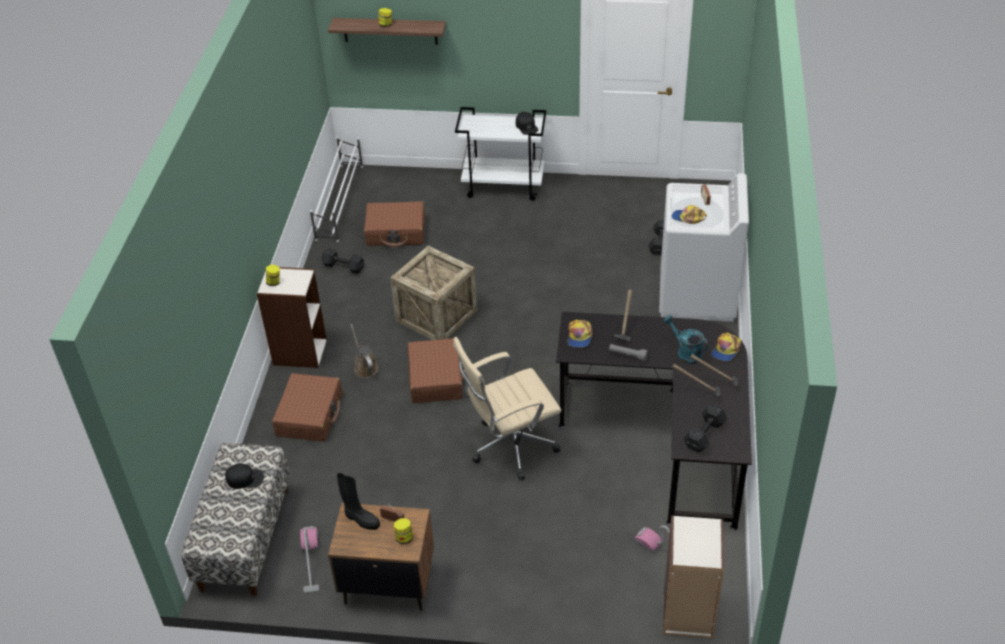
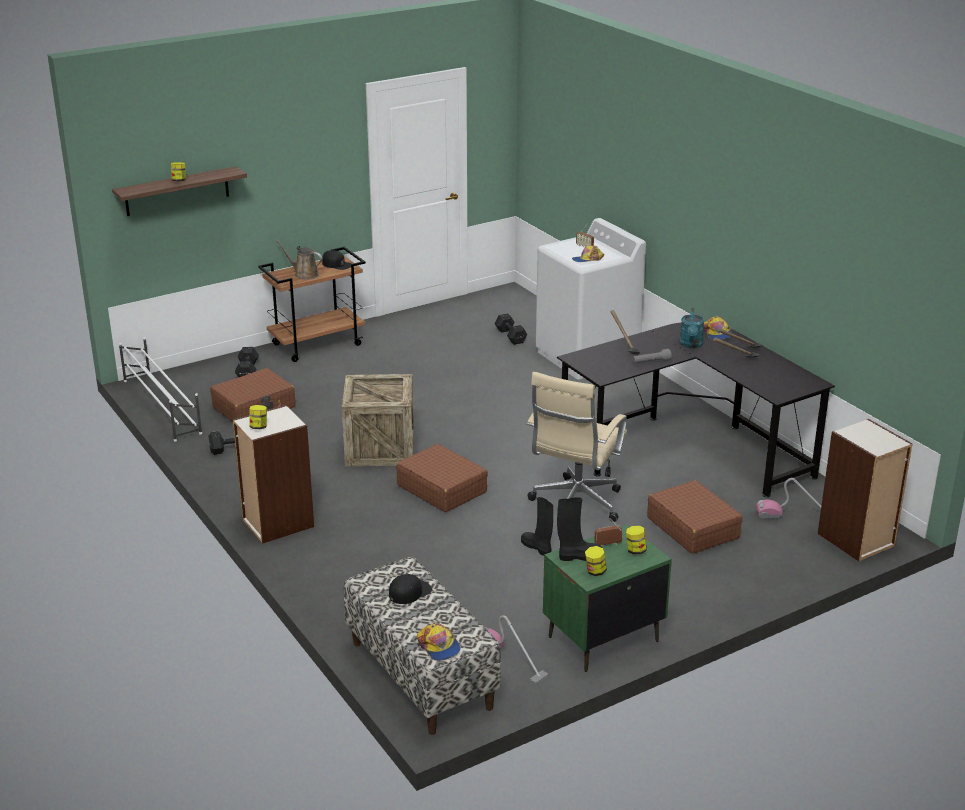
camera: 40 degrees left, 15 degrees down
brown suitcase [272,373,342,442] -> brown suitcase moved to [647,480,743,554]
brown nightstand [328,503,434,611] -> green nightstand [543,524,672,672]
brown watering can [350,324,379,378] -> brown watering can moved to [276,239,323,280]
white cart [455,107,546,201] -> brown cart [258,247,366,362]
cap [567,320,593,348] -> cap moved to [417,623,461,661]
turquoise watering can [663,315,708,364] -> turquoise watering can turned 90 degrees counterclockwise [680,308,704,348]
black dumbbell [683,404,727,452] -> black dumbbell moved to [235,347,259,377]
none -> black boot [521,497,553,556]
none -> jar [585,546,607,576]

